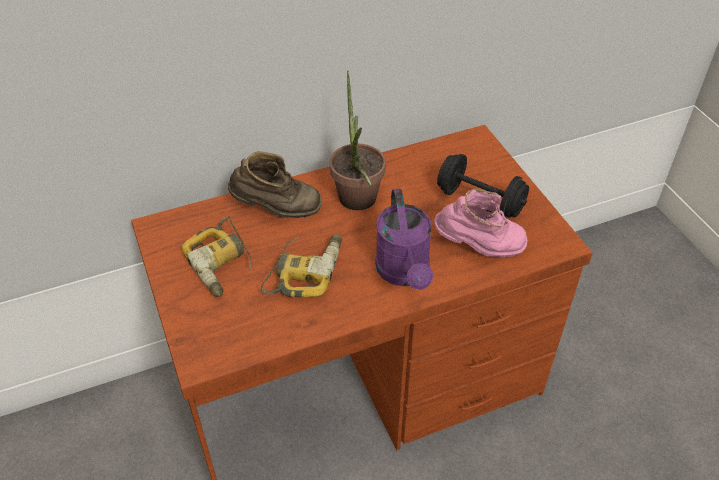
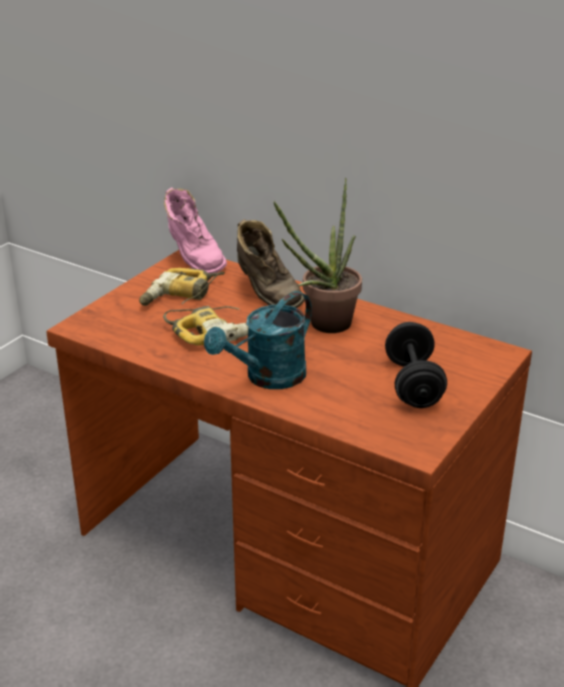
camera: 55 degrees right, 15 degrees down
purple watering can [375,189,433,290] -> turquoise watering can [204,291,312,389]
pink boot [434,188,527,257] -> pink boot moved to [164,187,227,273]

